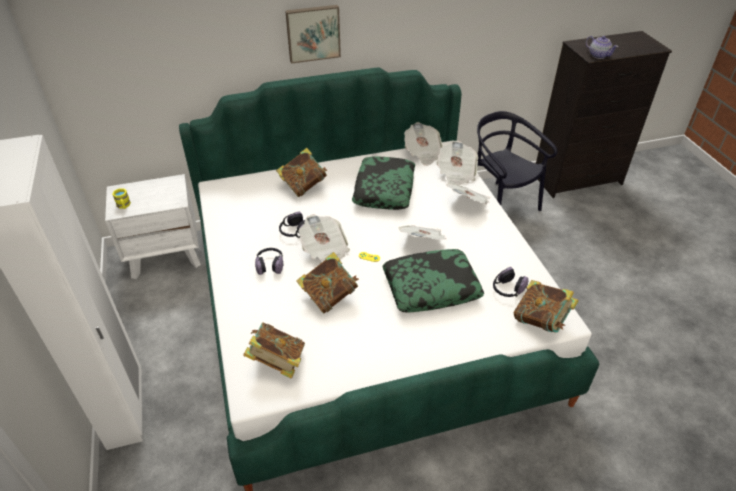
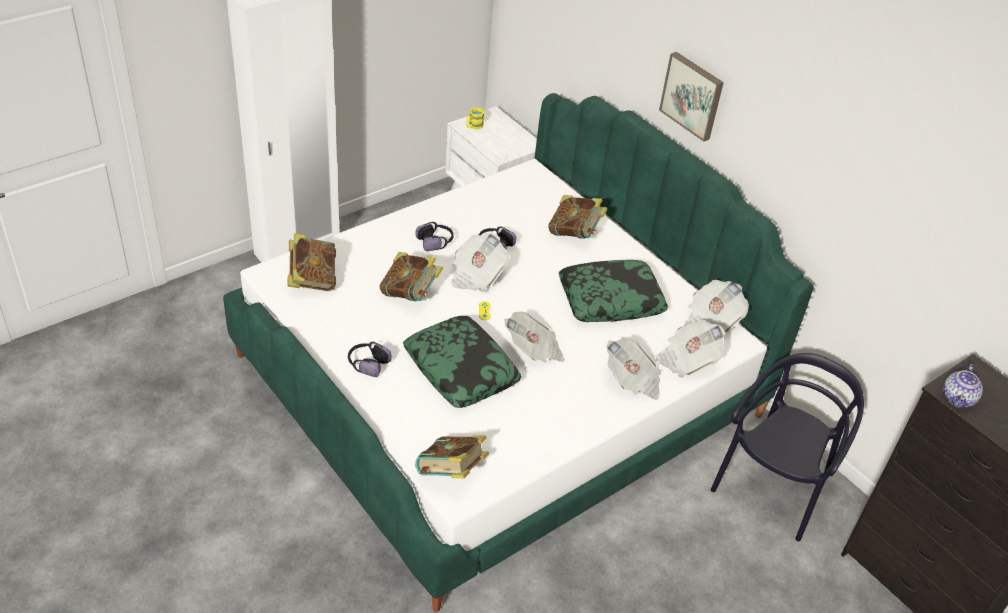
camera: 65 degrees right, 0 degrees up
headphones [493,267,528,297] -> headphones moved to [348,342,392,377]

